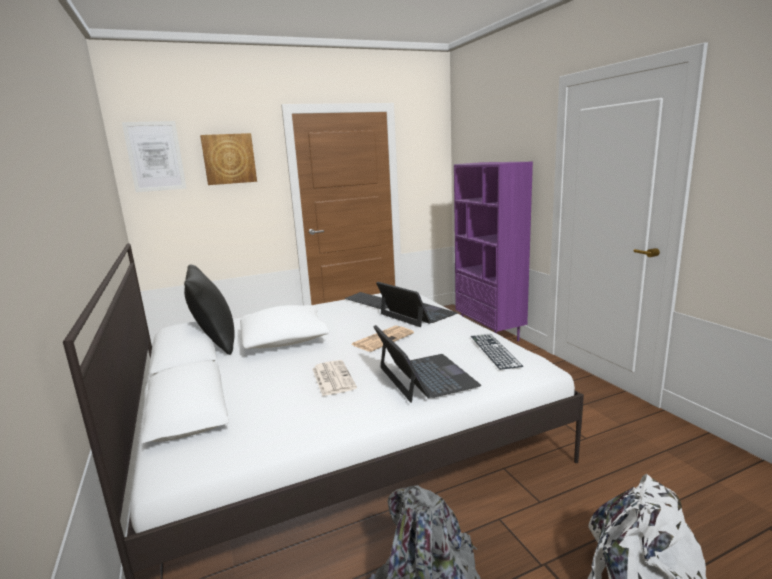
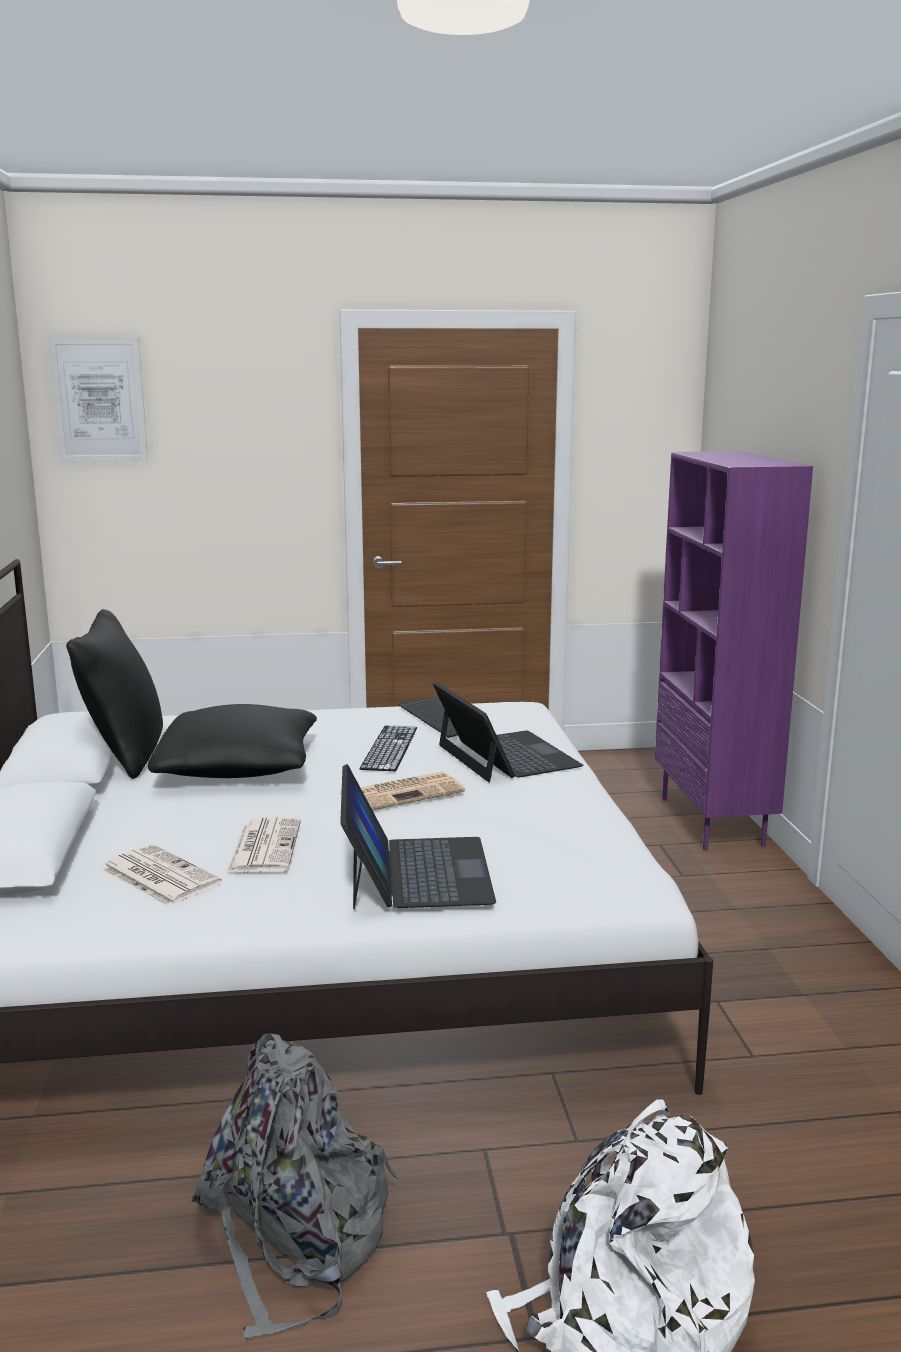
camera: 15 degrees right, 0 degrees up
picture [200,133,257,185] -> none
white pillow [240,305,330,349] -> black pillow [148,704,317,778]
keyboard [471,334,523,370] -> keyboard moved to [360,725,417,771]
none -> newspaper [101,844,222,907]

